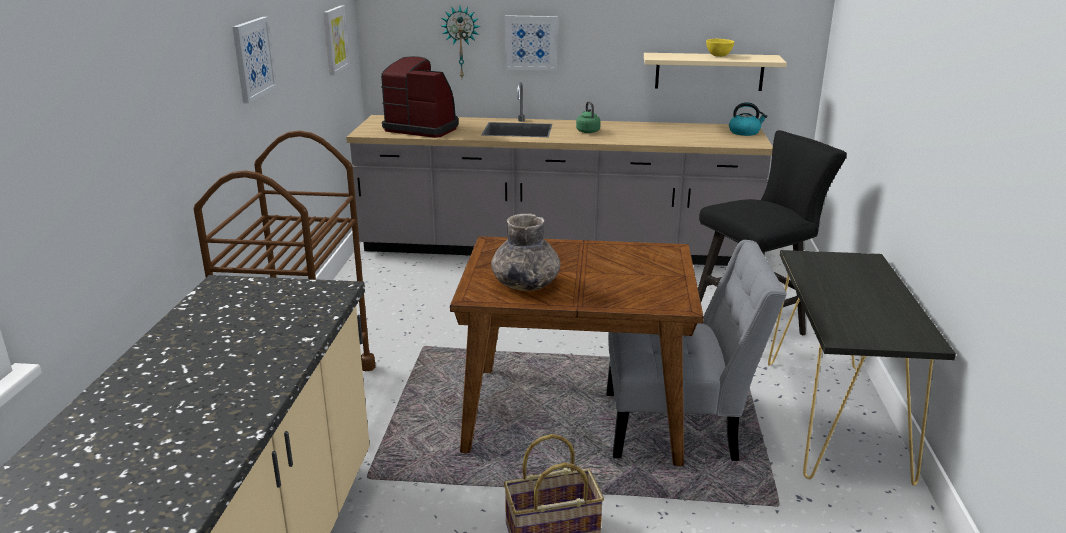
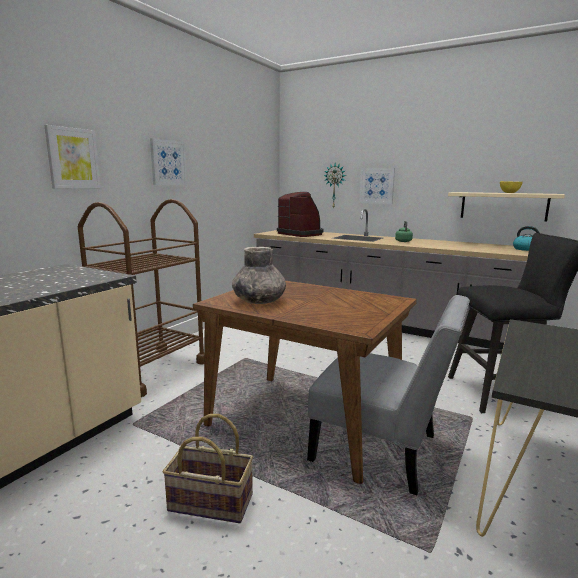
camera: 25 degrees right, 10 degrees down
picture [324,6,350,75] -> picture moved to [44,125,101,189]

